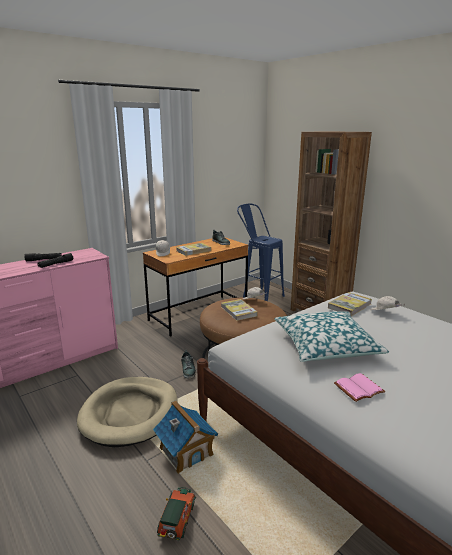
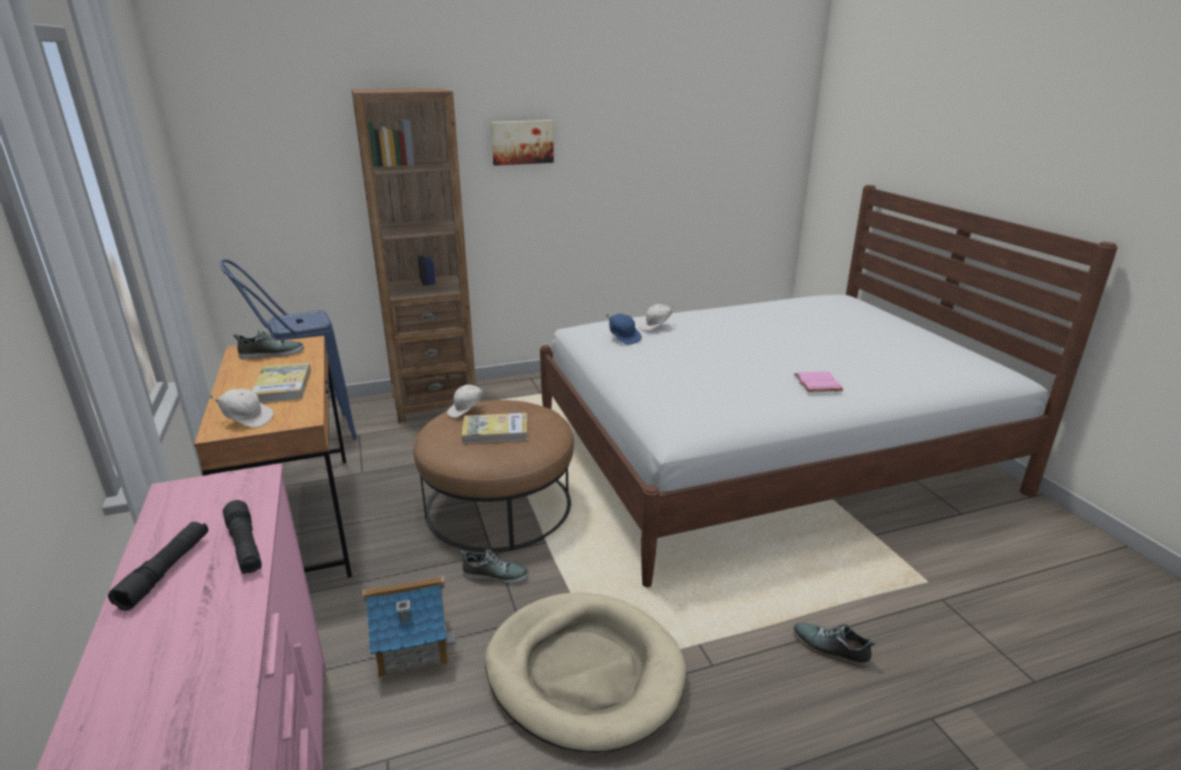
camera: 70 degrees left, 5 degrees up
toy house [153,400,218,474] -> toy house moved to [362,576,456,678]
toy car [157,487,196,541] -> shoe [793,623,876,668]
pillow [274,311,389,362] -> none
book [328,292,372,316] -> blue cap [607,313,642,345]
none -> picture [491,120,554,166]

